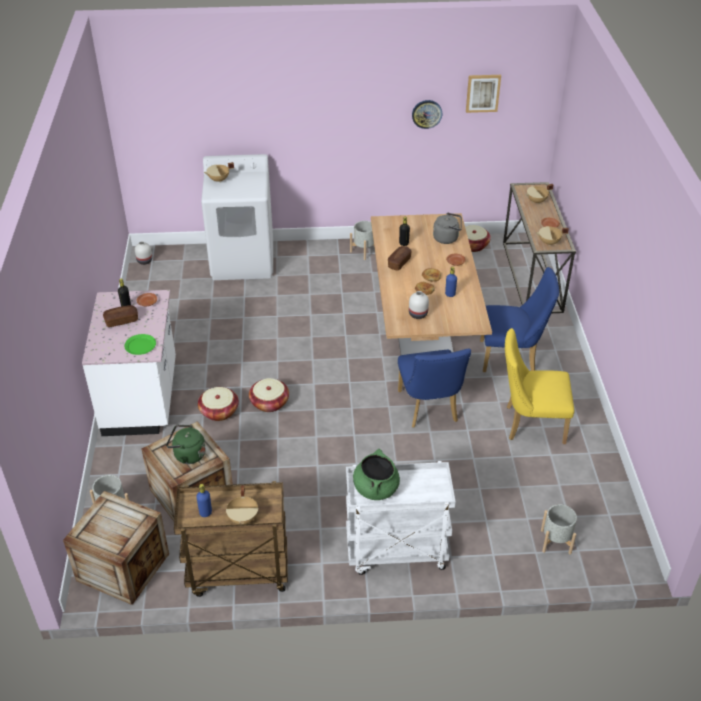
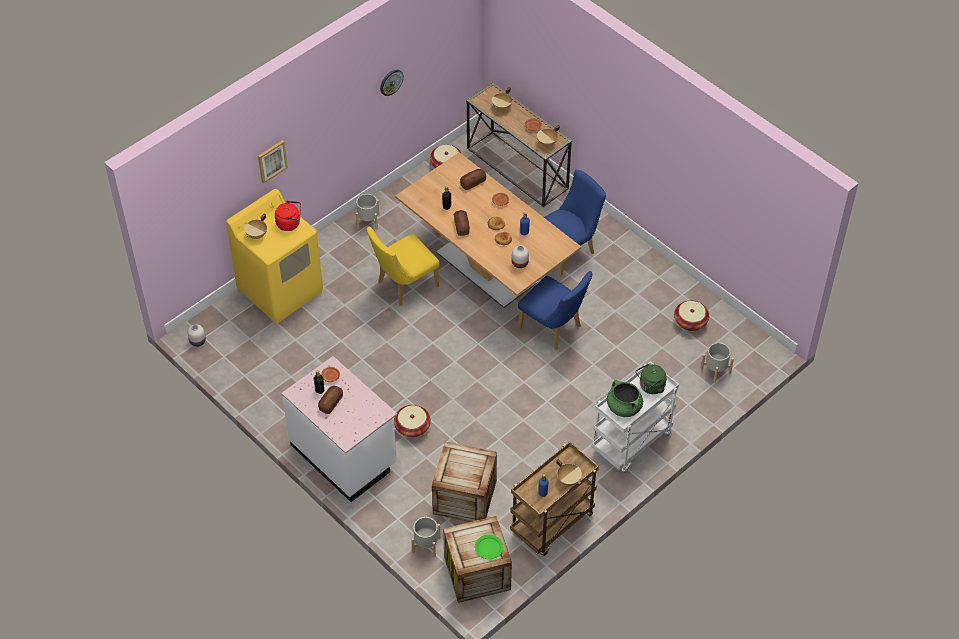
camera: 40 degrees left, 10 degrees up
green plate [124,334,156,355] -> green plate moved to [475,534,503,559]
green kettle [166,425,206,464] -> green kettle moved to [636,364,667,394]
white washing machine [201,154,273,280] -> yellow washing machine [226,189,323,323]
basket [249,378,289,412] -> basket moved to [674,300,709,331]
grey kettle [433,213,462,244] -> bread [460,169,486,190]
picture [466,75,501,113] -> picture moved to [258,140,288,184]
yellow chair [505,328,574,444] -> yellow chair moved to [367,226,439,306]
none -> red kettle [275,200,301,231]

